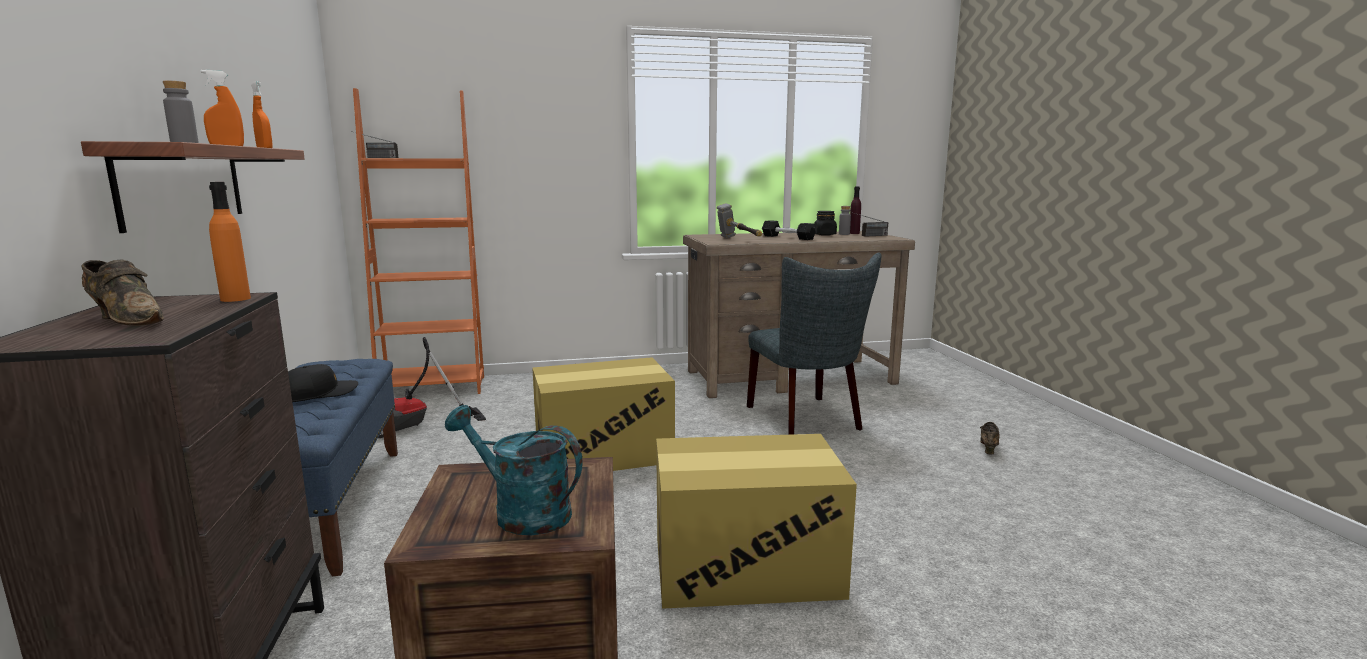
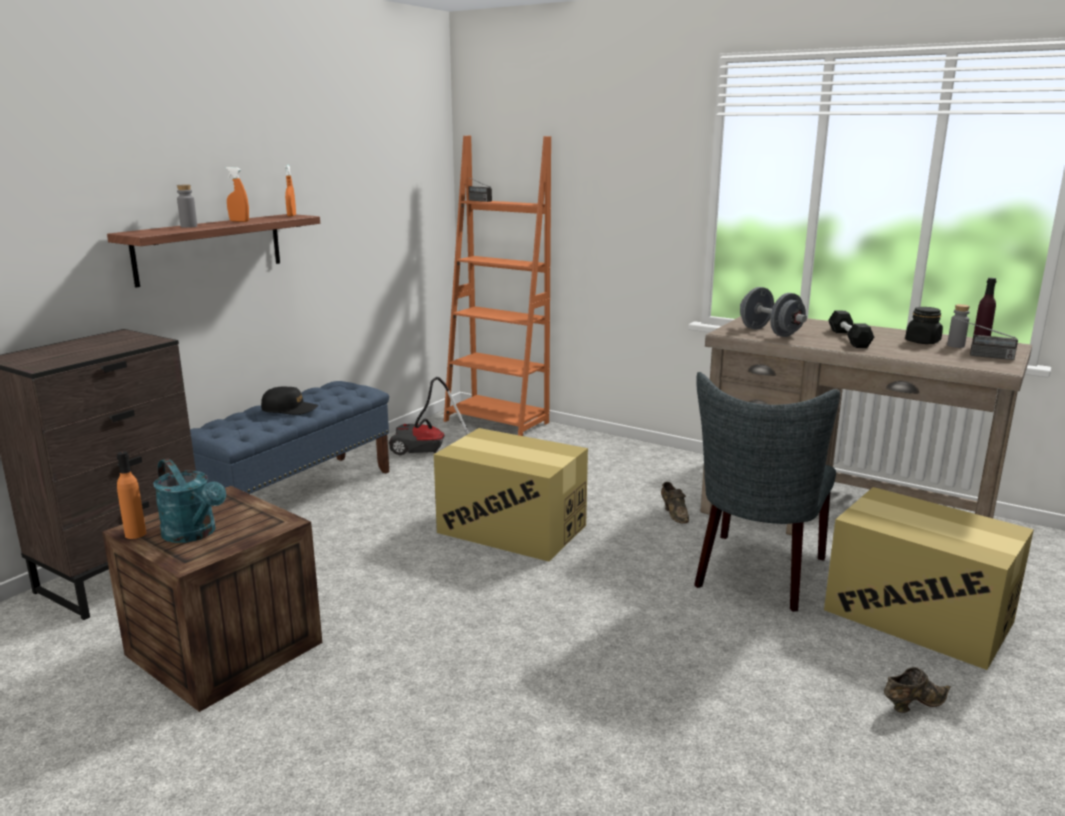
camera: 45 degrees right, 5 degrees up
brown shoe [81,259,164,326] -> brown shoe moved to [661,482,689,524]
orange bottle [209,182,251,302] -> orange bottle moved to [117,451,146,539]
turquoise watering can [445,405,583,535] -> turquoise watering can turned 150 degrees clockwise [153,458,226,543]
cardboard box [656,434,857,609] -> cardboard box moved to [824,487,1034,670]
hammer [717,203,762,238] -> grey dumbbell [740,287,807,337]

